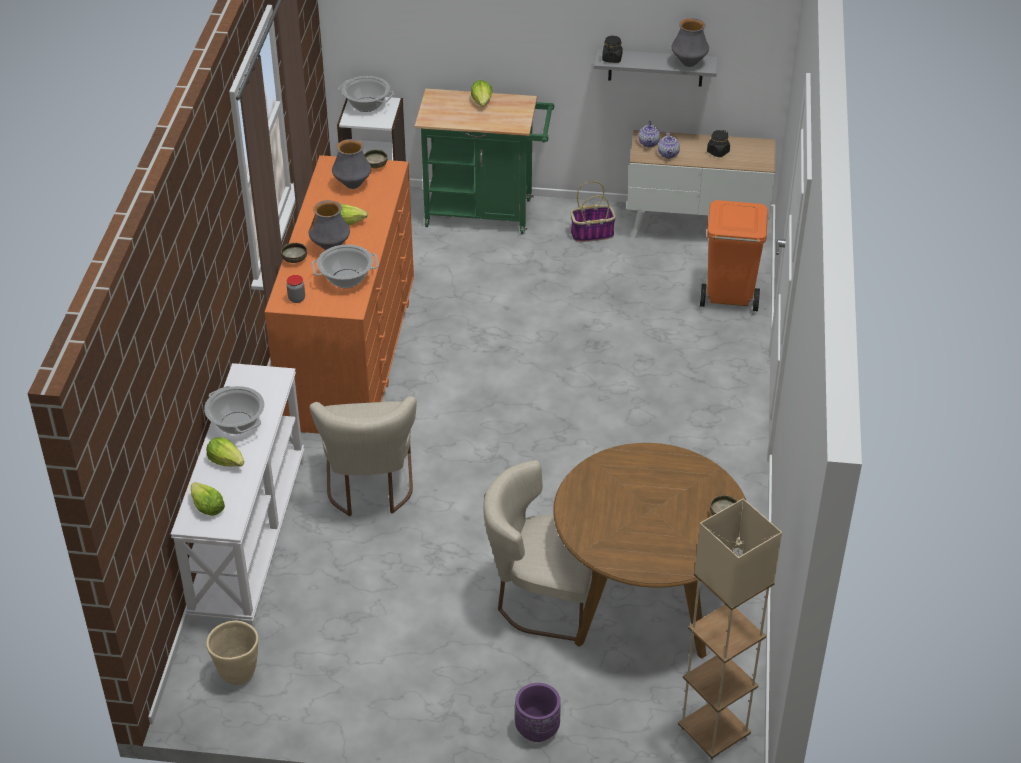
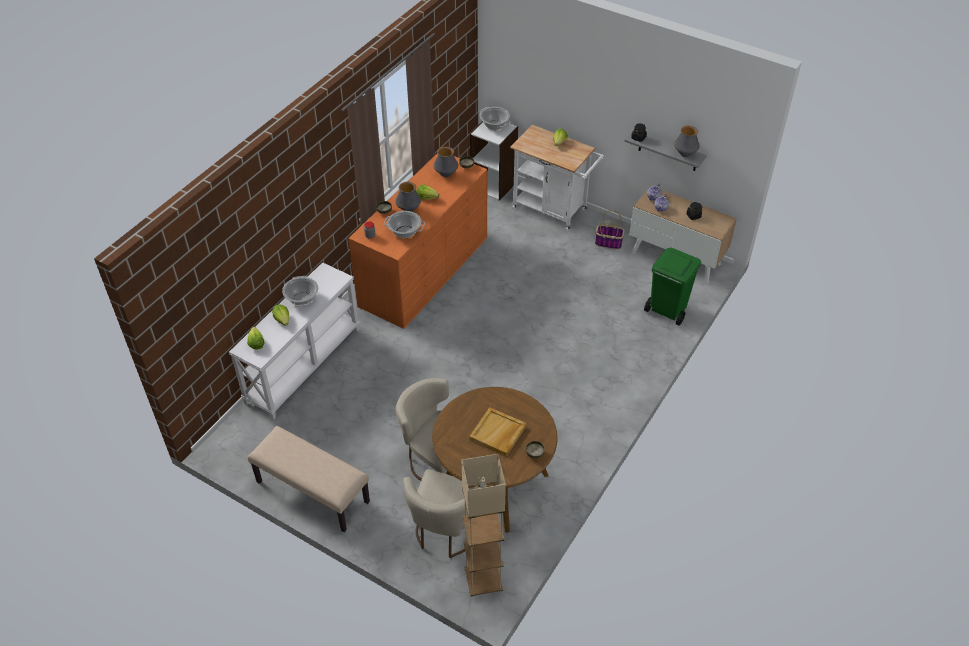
camera: 25 degrees right, 5 degrees up
beige planter [206,620,259,685] -> none
beige chair [309,396,417,516] -> beige chair moved to [403,469,480,558]
green cart [415,89,554,234] -> white cart [510,125,604,231]
purple planter [515,683,561,742] -> none
orange trash can [700,200,768,311] -> green trash can [644,248,701,326]
none -> beige bench [248,426,370,532]
none -> beige tray [469,407,526,457]

